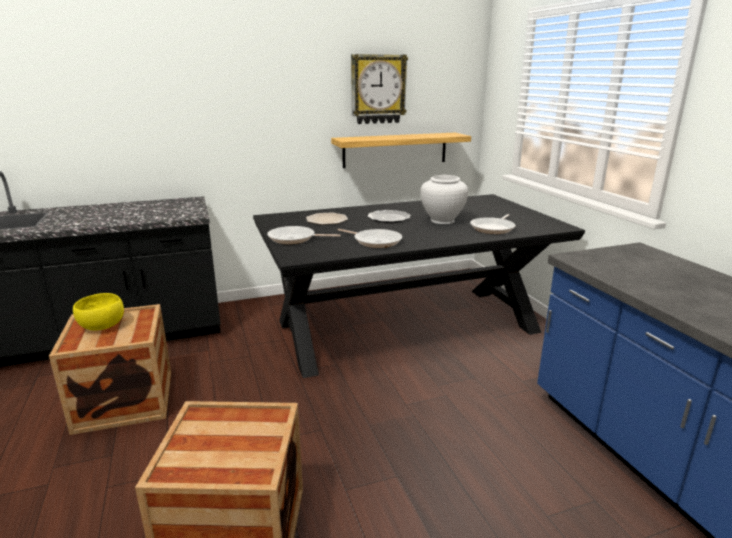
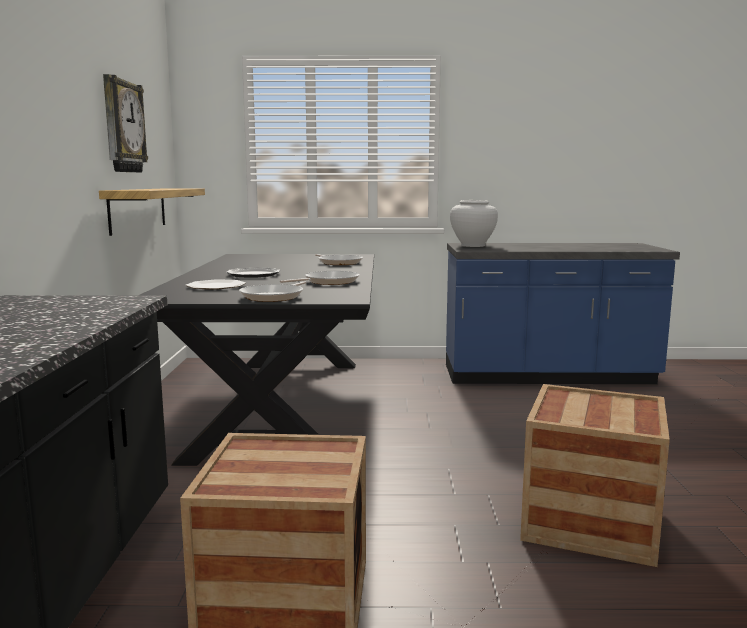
camera: 70 degrees left, 10 degrees down
yellow bowl [73,293,124,330] -> none
white vase [420,175,468,224] -> white vase moved to [450,200,498,247]

